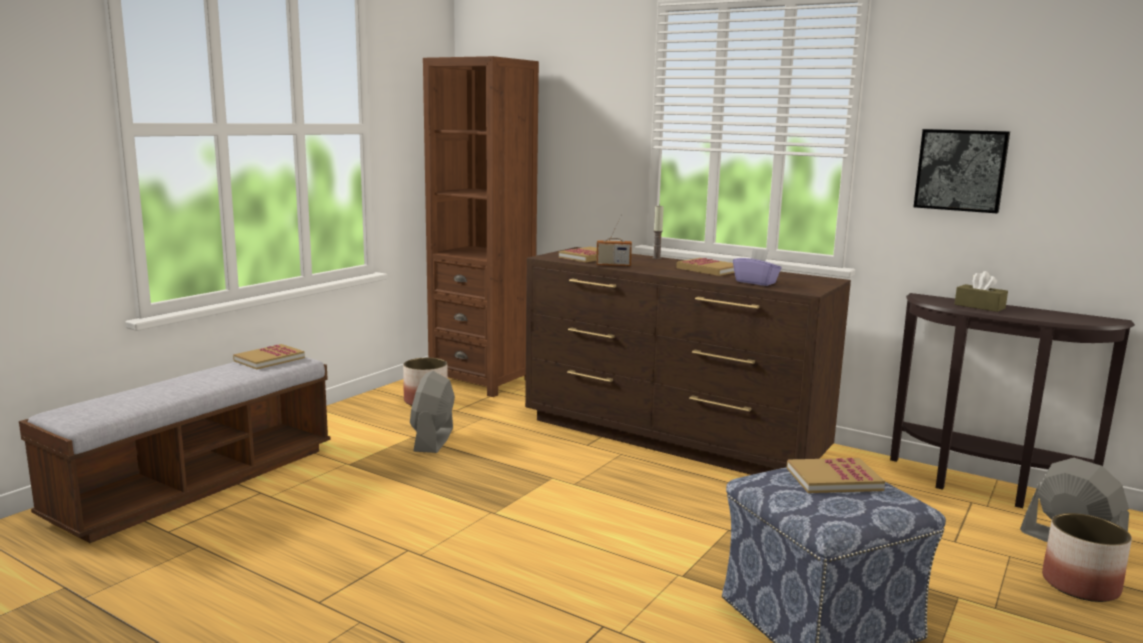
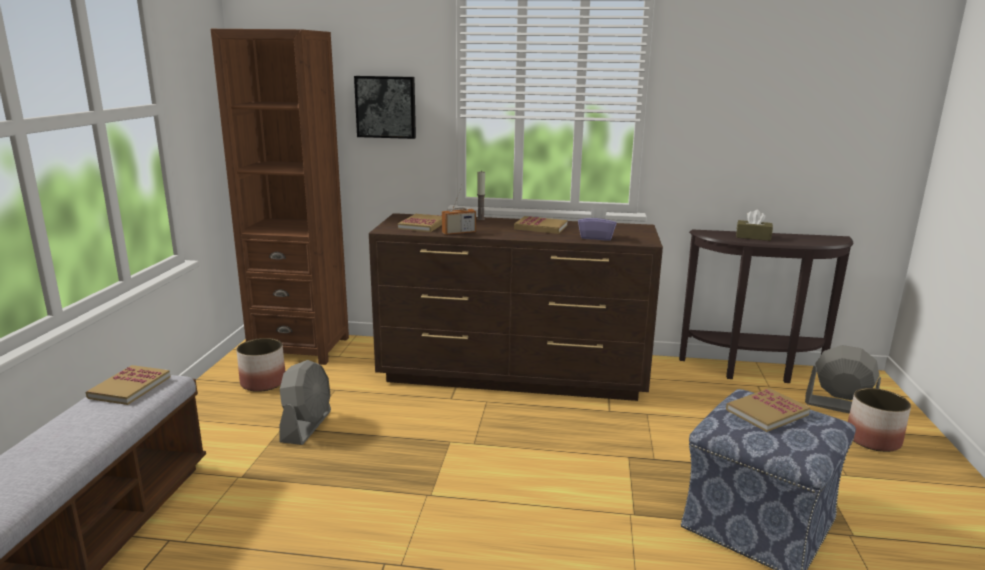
camera: 25 degrees left, 5 degrees up
grey fan [410,371,455,453] -> grey fan turned 150 degrees counterclockwise [280,360,331,445]
picture [914,129,1010,213] -> picture moved to [354,76,416,139]

